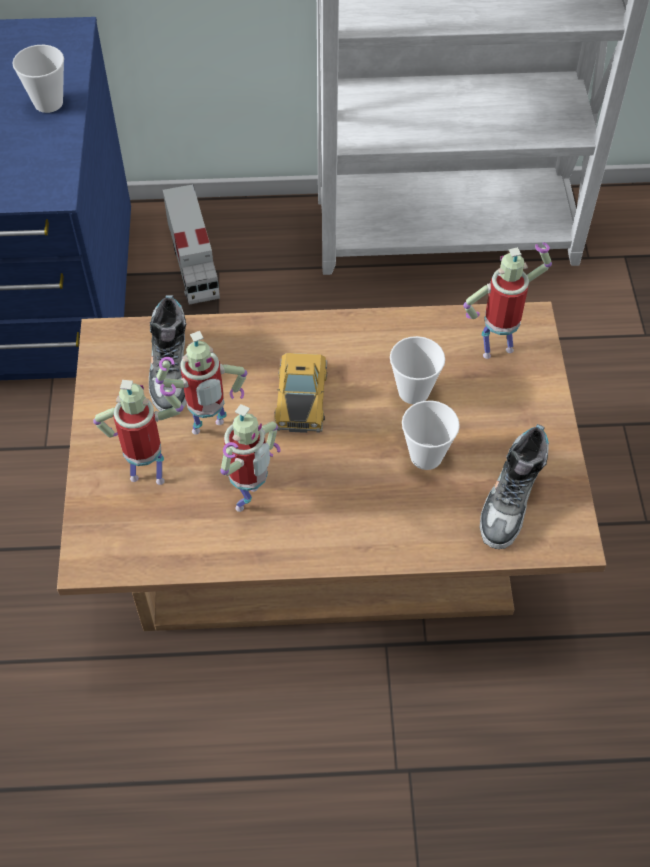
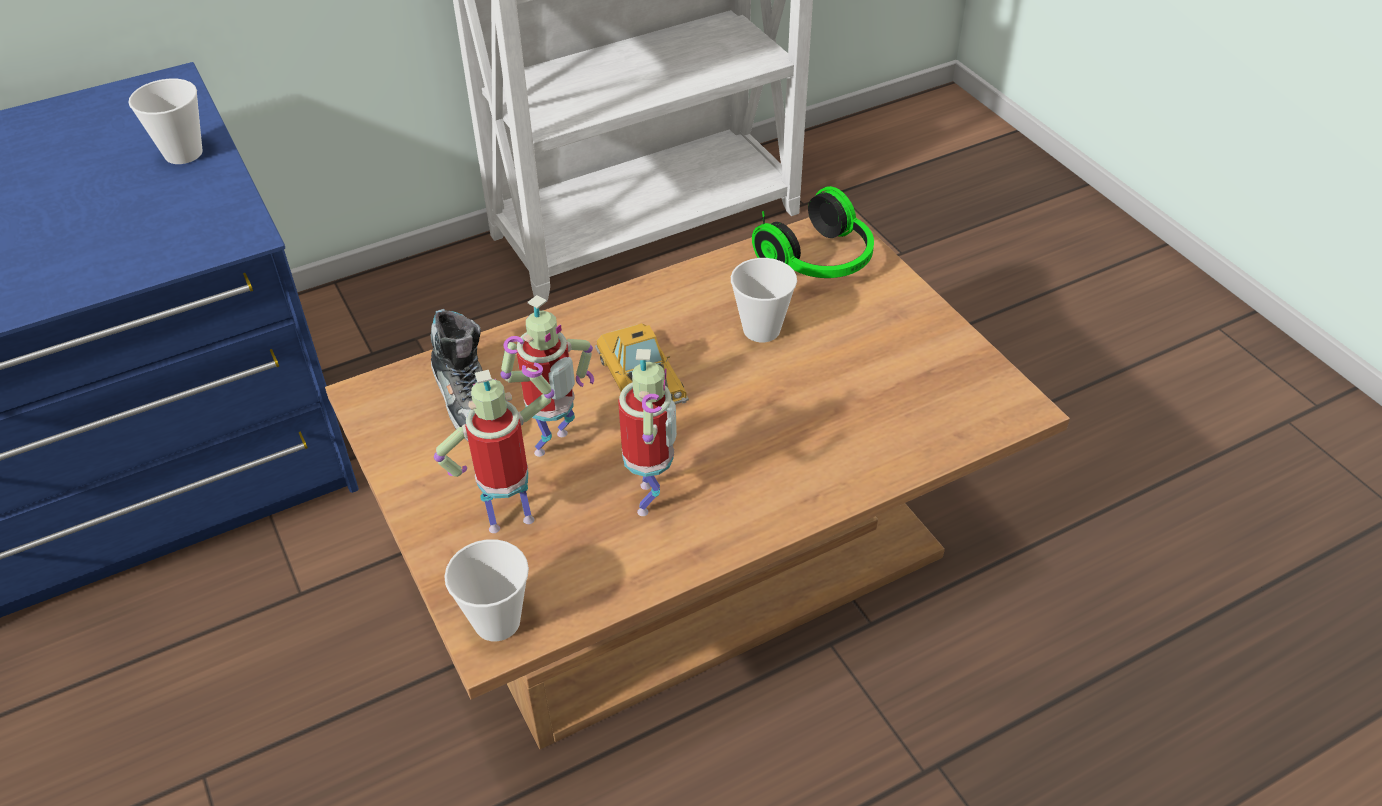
camera: 25 degrees left, 10 degrees down
toy truck [163,184,220,305] -> none
cup [402,400,460,470] -> cup moved to [444,539,529,641]
toy robot [463,242,552,359] -> headphones [752,186,874,278]
shoe [479,424,549,549] -> none

